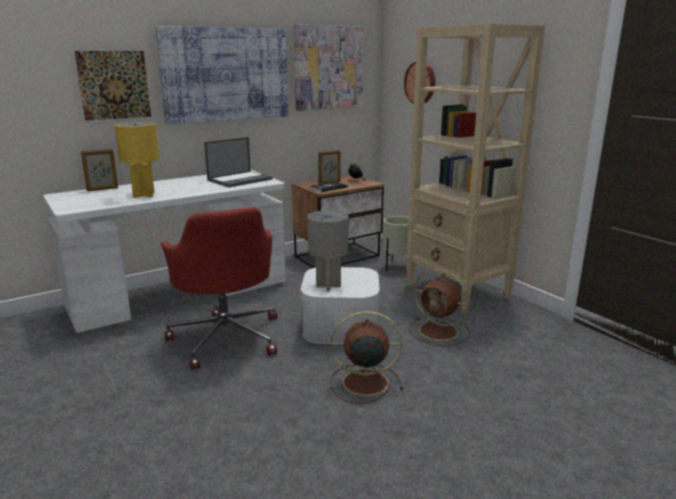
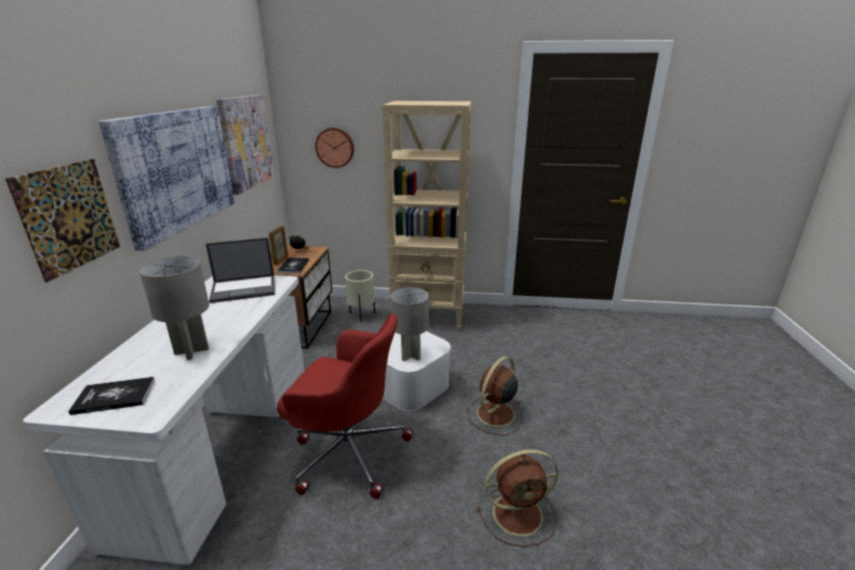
camera: 50 degrees left, 5 degrees up
picture frame [81,149,118,191] -> none
yellow table lamp [114,122,160,198] -> grey table lamp [139,256,209,360]
laptop [204,137,273,187] -> laptop turned 75 degrees clockwise [206,238,275,303]
brown fan [409,269,470,346] -> brown fan moved to [477,449,558,547]
none -> book [68,377,155,415]

